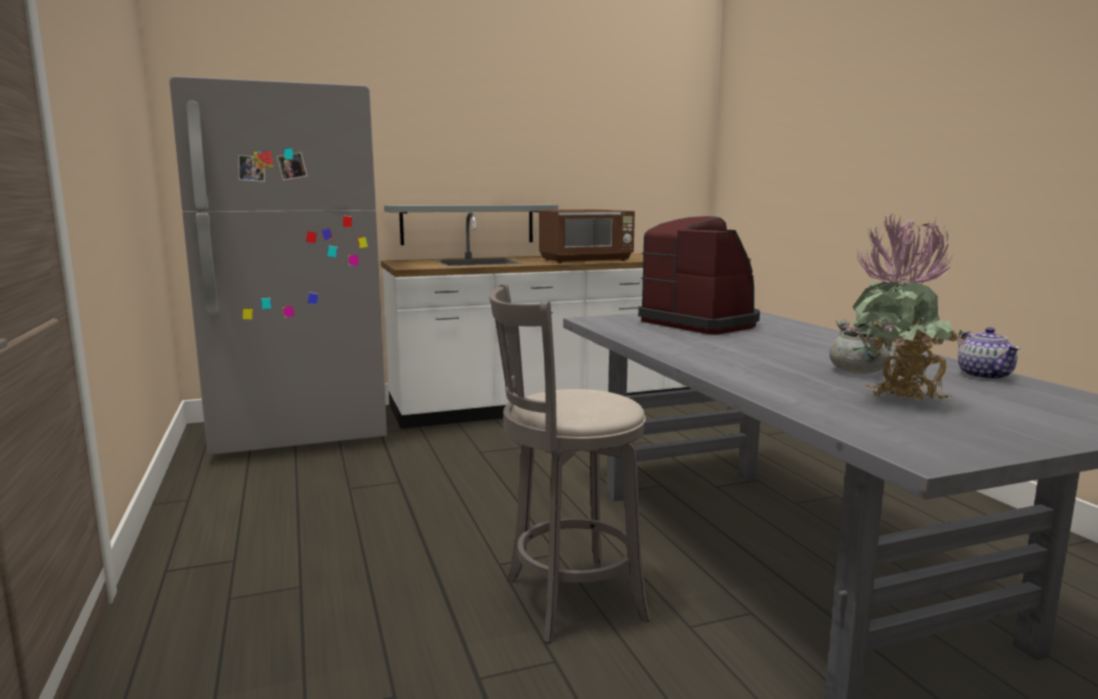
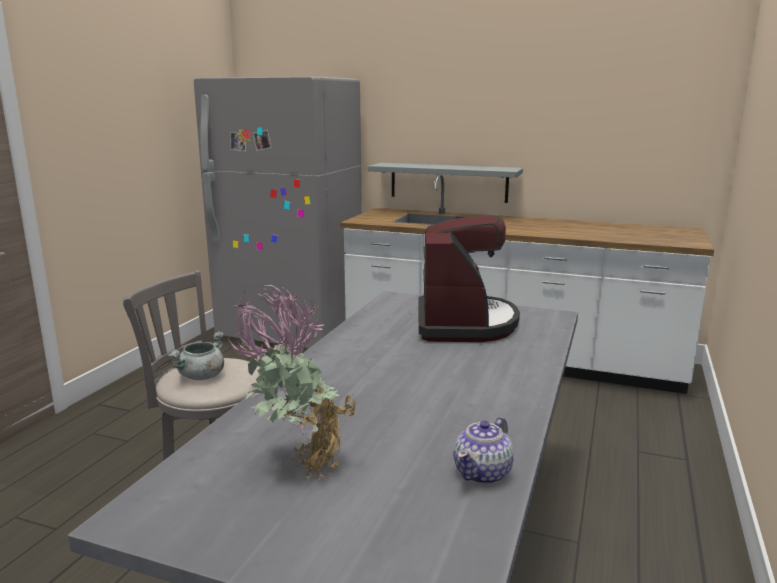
camera: 40 degrees right, 5 degrees up
brown microwave [539,209,635,263] -> none
grey cooking pot [829,319,890,373] -> grey cooking pot moved to [167,331,224,380]

